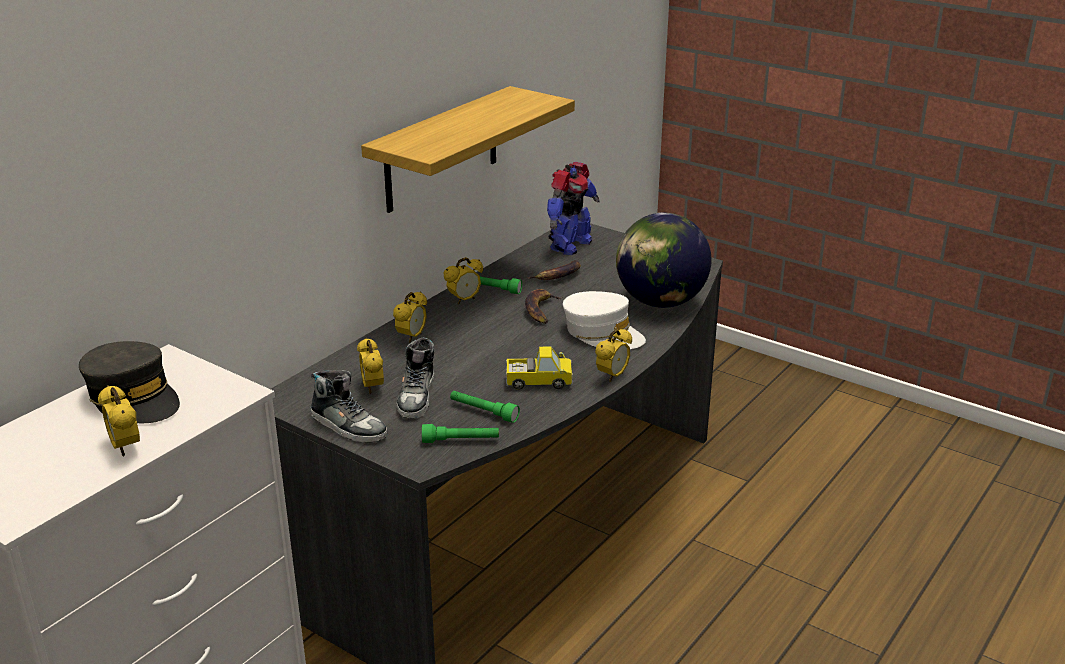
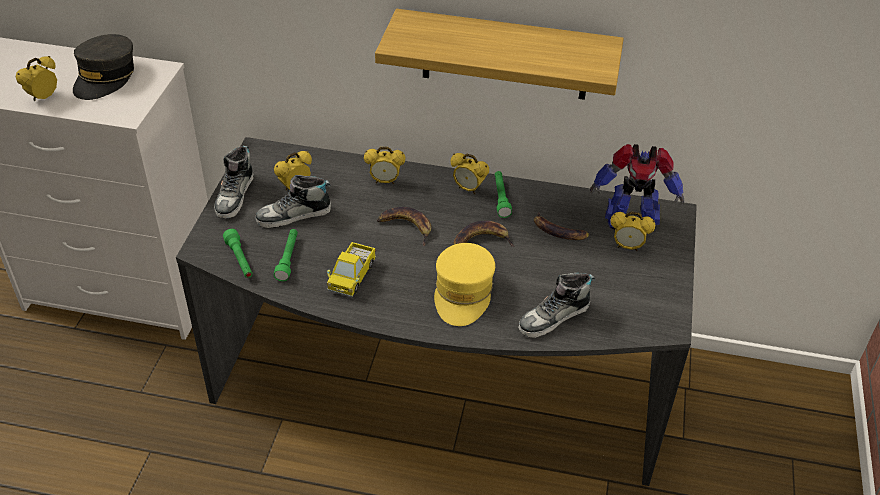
camera: 65 degrees right, 15 degrees up
toy truck [506,347,573,390] -> toy truck turned 45 degrees clockwise [327,242,376,298]
white cap [563,291,646,349] -> yellow cap [434,243,495,326]
alarm clock [595,329,632,382] -> alarm clock moved to [610,212,655,251]
globe [616,213,712,308] -> shoe [518,273,595,338]
none -> banana [377,207,432,246]

